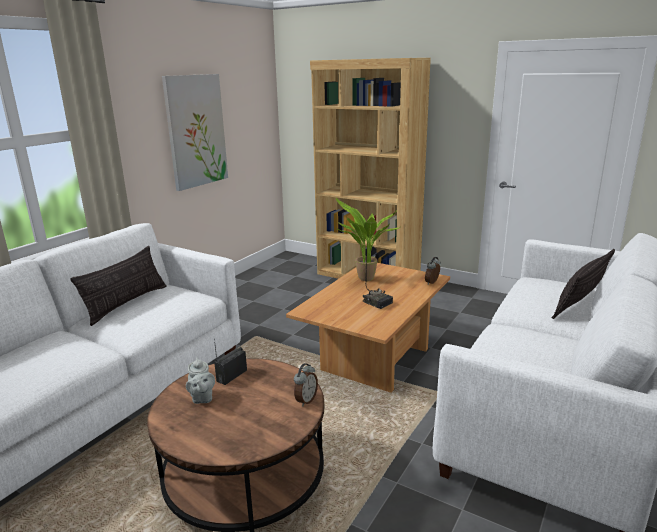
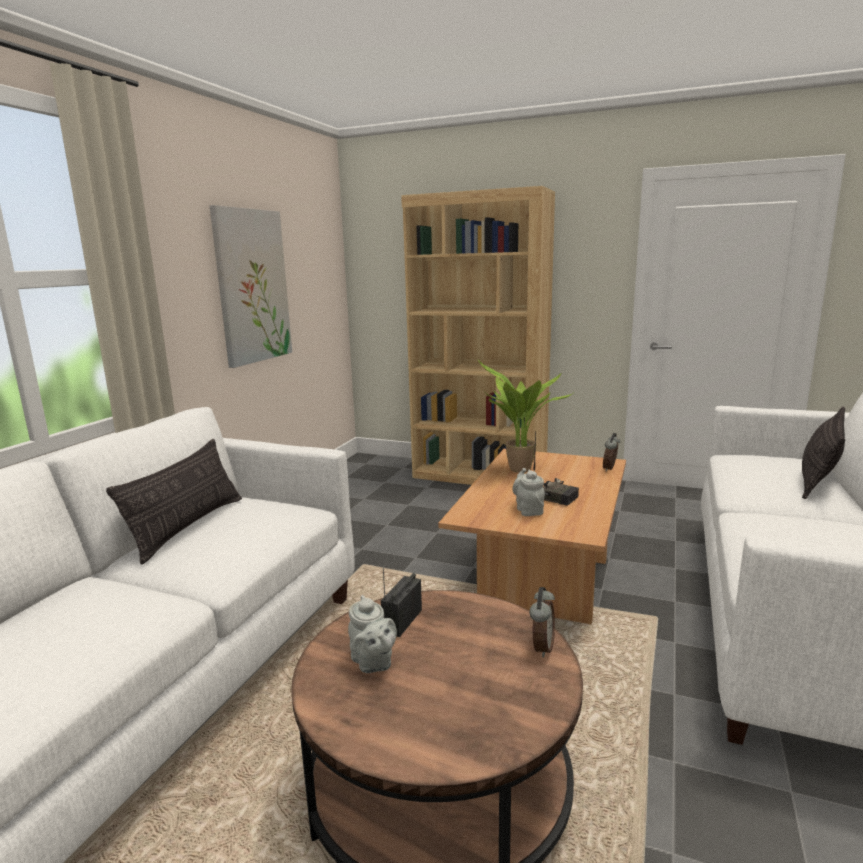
camera: 10 degrees left, 5 degrees down
none -> grey teapot [512,468,545,516]

